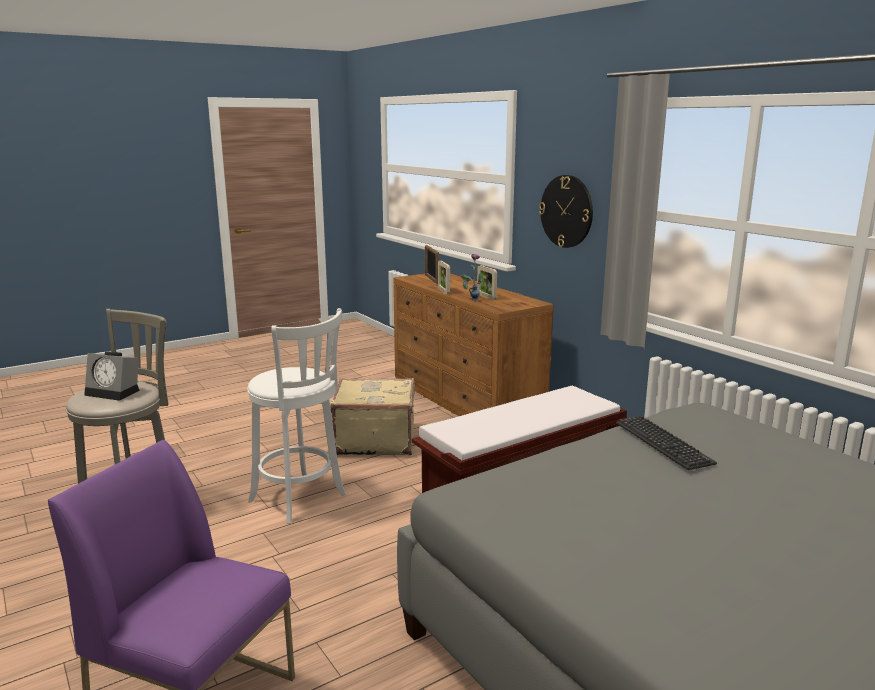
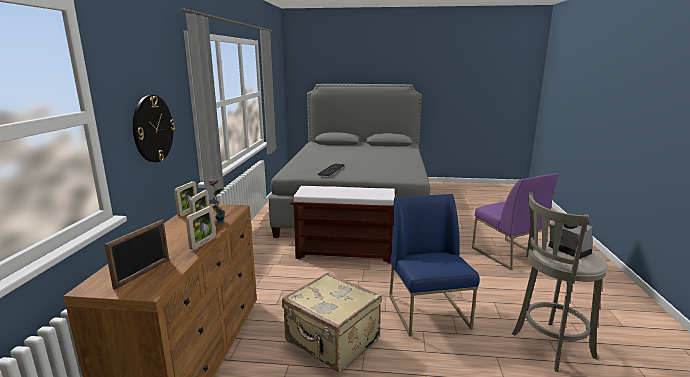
camera: 140 degrees left, 0 degrees up
white stool [247,308,346,524] -> blue chair [389,194,480,337]
none -> picture frame [174,181,197,217]

